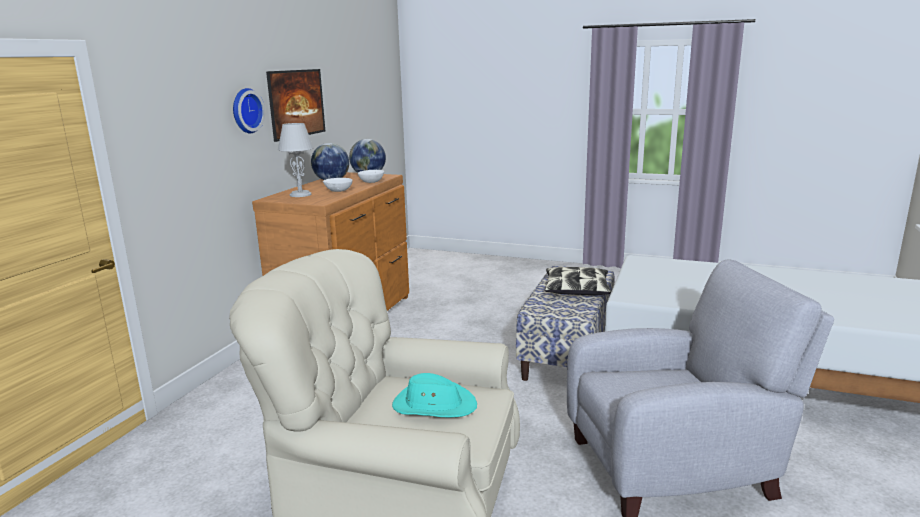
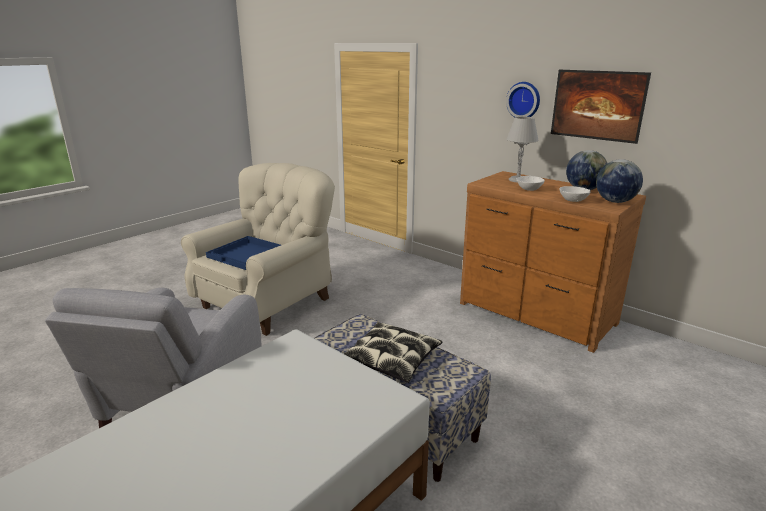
camera: 110 degrees right, 5 degrees up
turquoise hat [392,373,477,417] -> blue tray [206,236,281,270]

